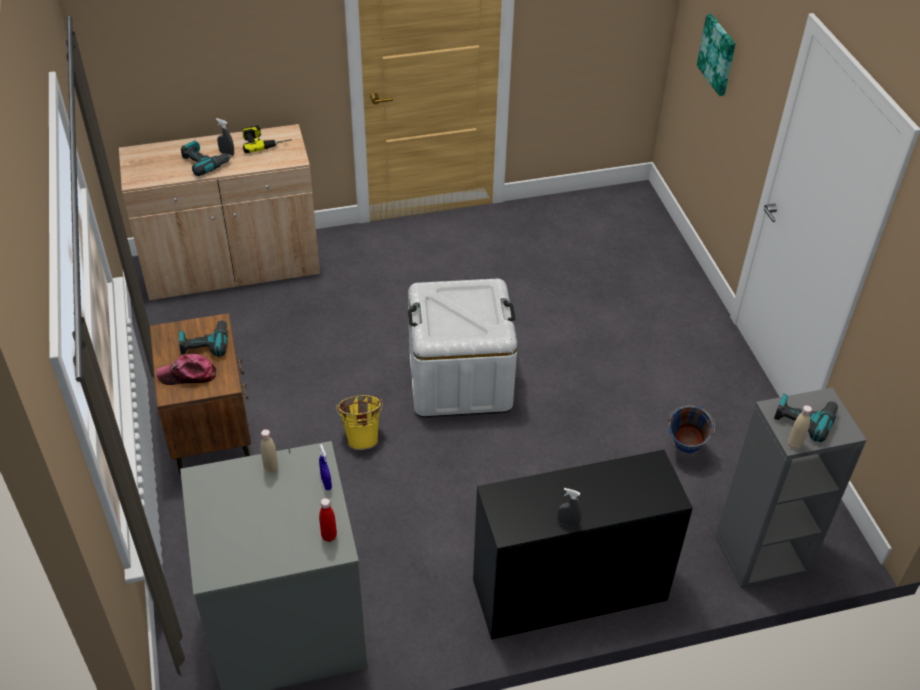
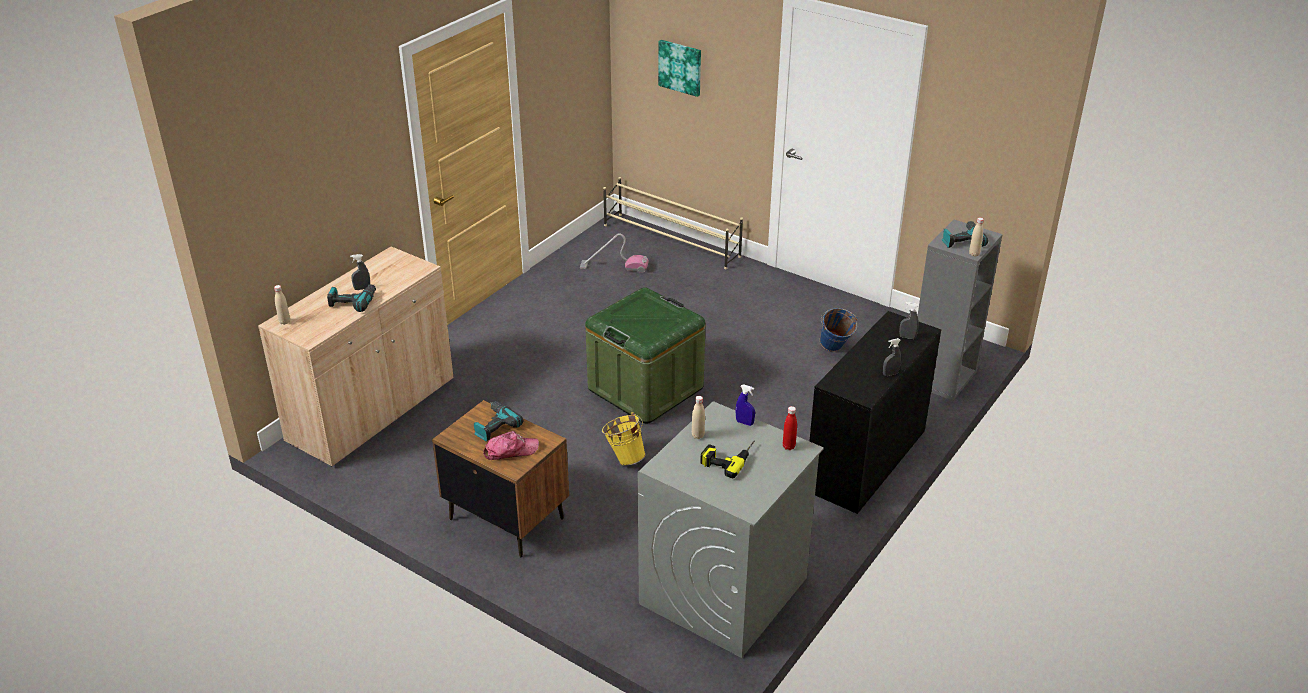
camera: 40 degrees left, 10 degrees down
cap [156,354,216,385] -> cap turned 150 degrees counterclockwise [483,431,539,460]
power drill [242,125,292,153] -> power drill moved to [700,441,755,479]
white storage box [408,279,517,417] -> green storage box [585,287,706,423]
none -> beige bottle [274,285,290,325]
none -> vacuum cleaner [580,233,649,273]
none -> beige shoe rack [603,177,743,269]
none -> grey spray bottle [899,302,919,339]

